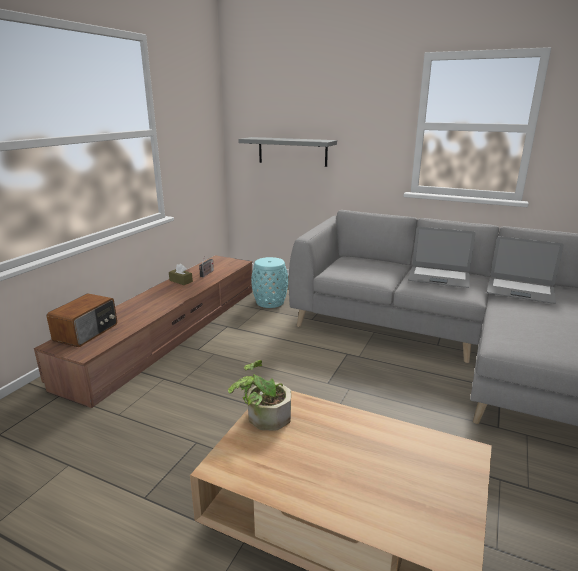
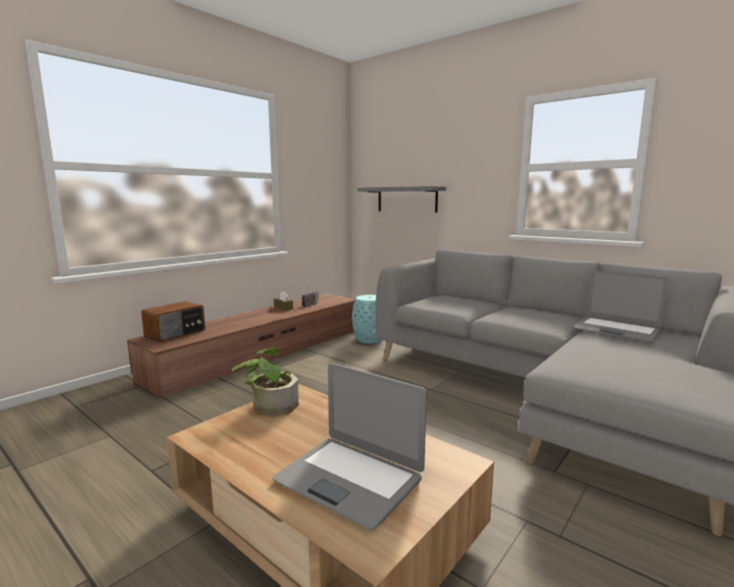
camera: 15 degrees right, 10 degrees down
laptop [408,227,475,288] -> laptop moved to [273,363,427,530]

